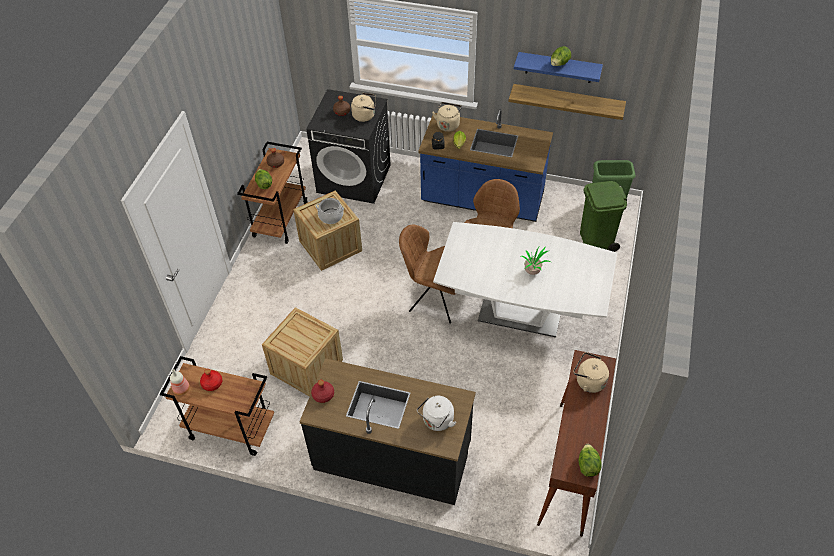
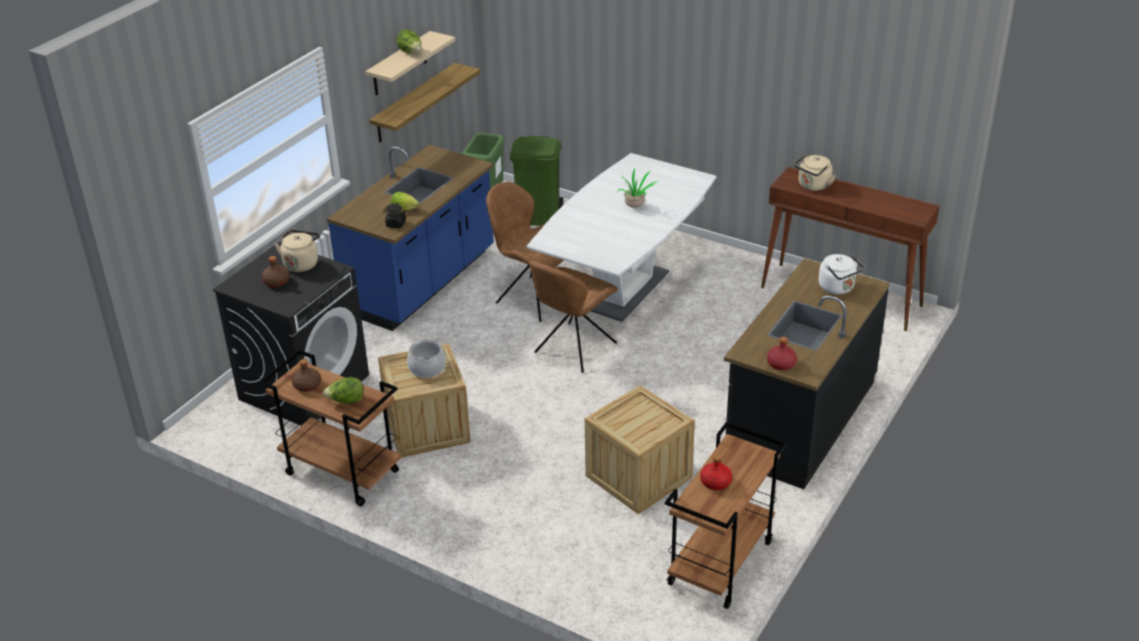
camera: 75 degrees left, 15 degrees down
bottle [170,369,190,395] -> none
beige kettle [432,102,462,132] -> none
blue shelf [514,52,603,83] -> beige shelf [365,31,455,95]
lettuce [578,444,602,477] -> none

